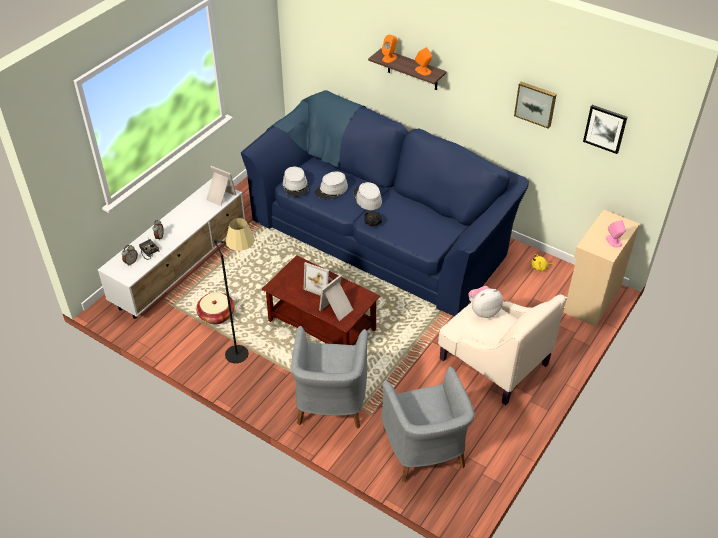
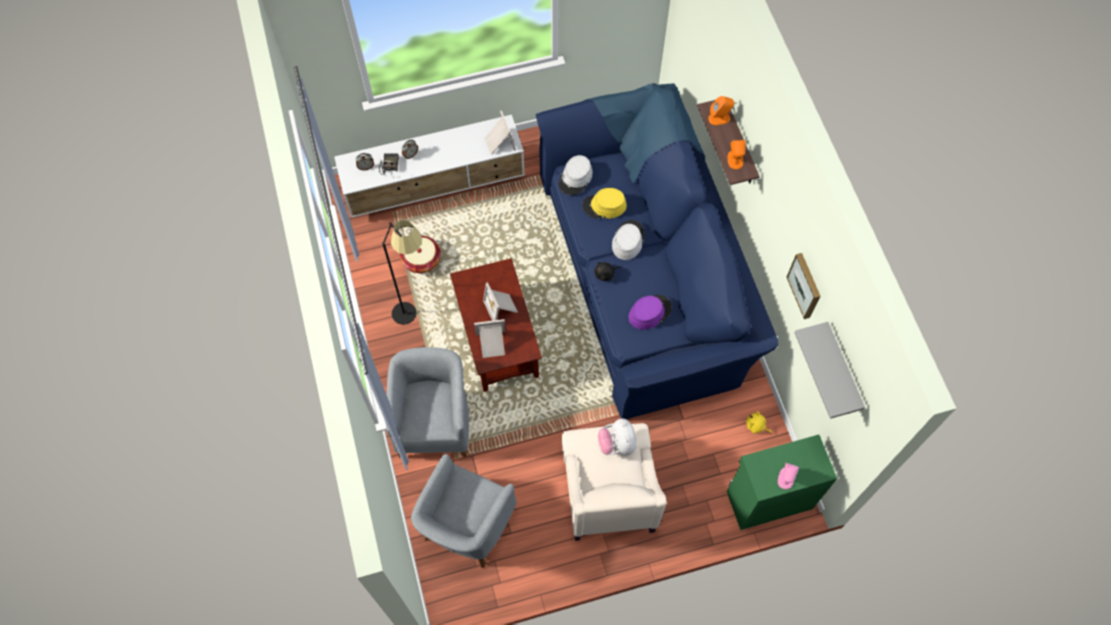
camera: 40 degrees right, 20 degrees up
grey armchair [291,326,368,429] -> grey armchair turned 135 degrees clockwise [386,347,469,458]
grey hat [315,171,348,200] -> yellow hat [582,188,627,219]
plush toy [469,286,503,318] -> plush toy turned 120 degrees counterclockwise [598,418,637,455]
beige cabinet [564,210,640,327] -> green cabinet [727,435,837,530]
picture [583,105,627,154] -> grey shelf [794,322,865,419]
none -> purple hat [629,295,672,330]

